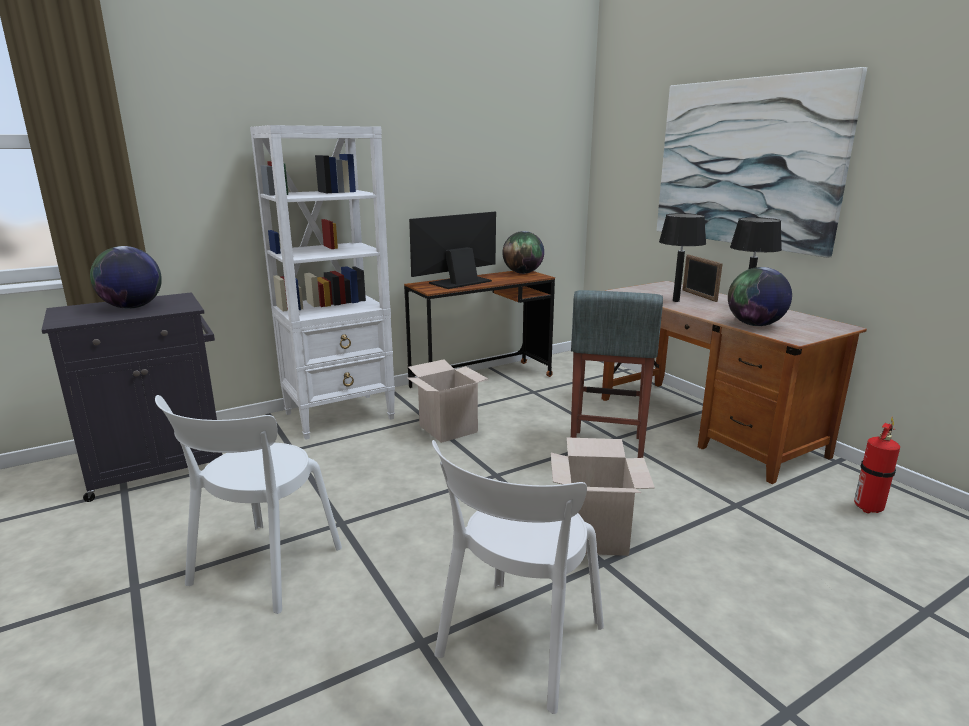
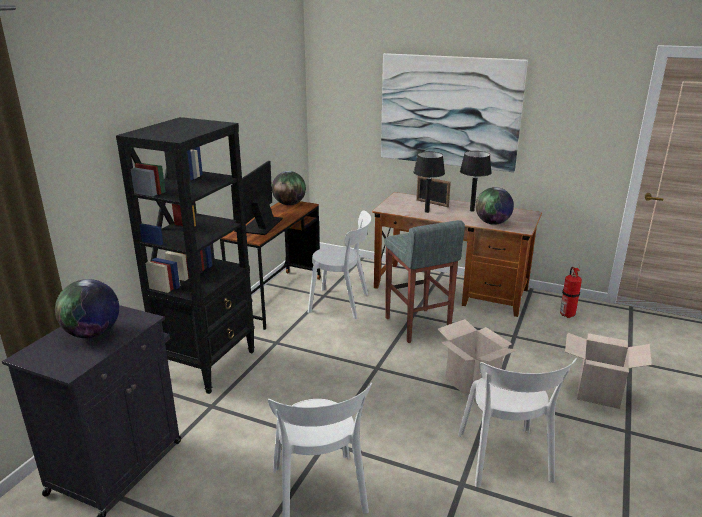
camera: 35 degrees left, 5 degrees up
white bookcase [250,125,395,440] -> black bookcase [116,117,255,394]
cardboard box [406,359,488,443] -> cardboard box moved to [565,332,652,409]
none -> white chair [308,211,371,319]

